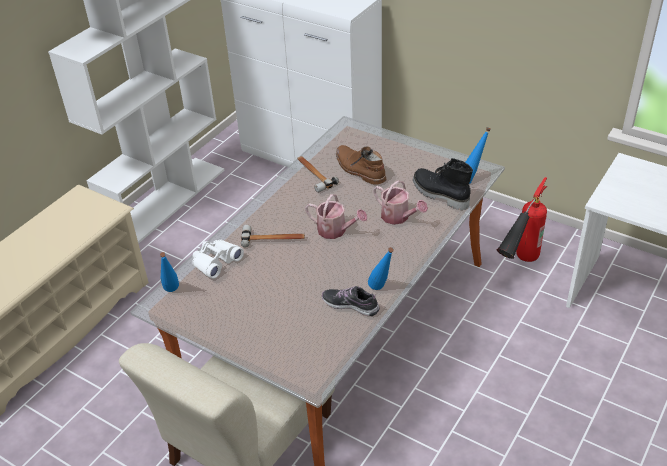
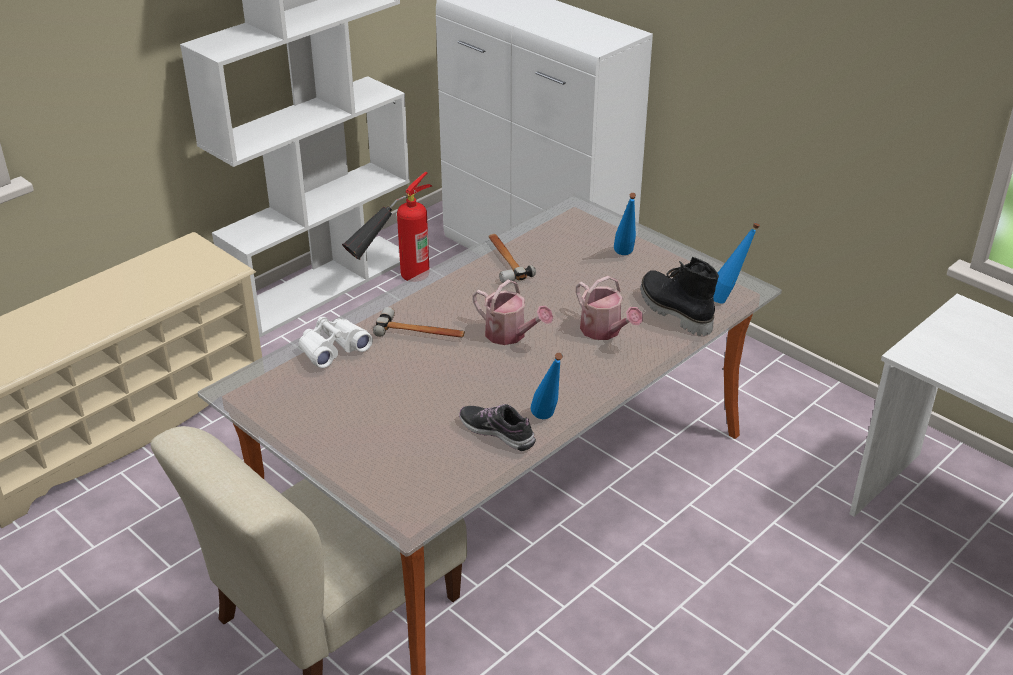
camera: 10 degrees right, 5 degrees down
blue bottle [160,252,179,292] -> blue bottle moved to [614,193,636,255]
brown boot [336,145,386,185] -> none
fire extinguisher [497,177,547,262] -> fire extinguisher moved to [342,171,432,281]

